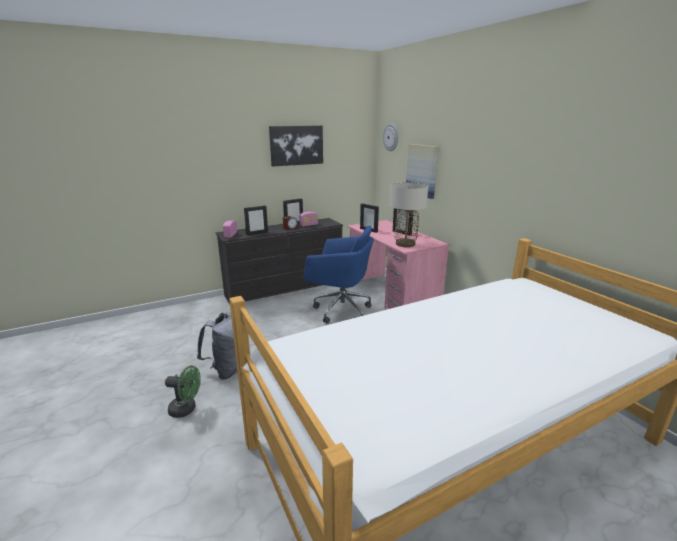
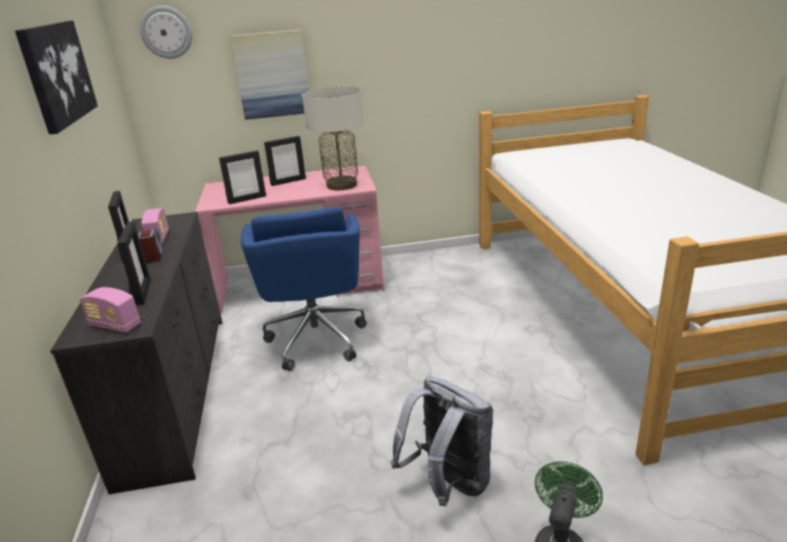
camera: 70 degrees left, 5 degrees up
blue office chair [303,225,374,324] -> blue office chair turned 135 degrees clockwise [241,207,367,371]

